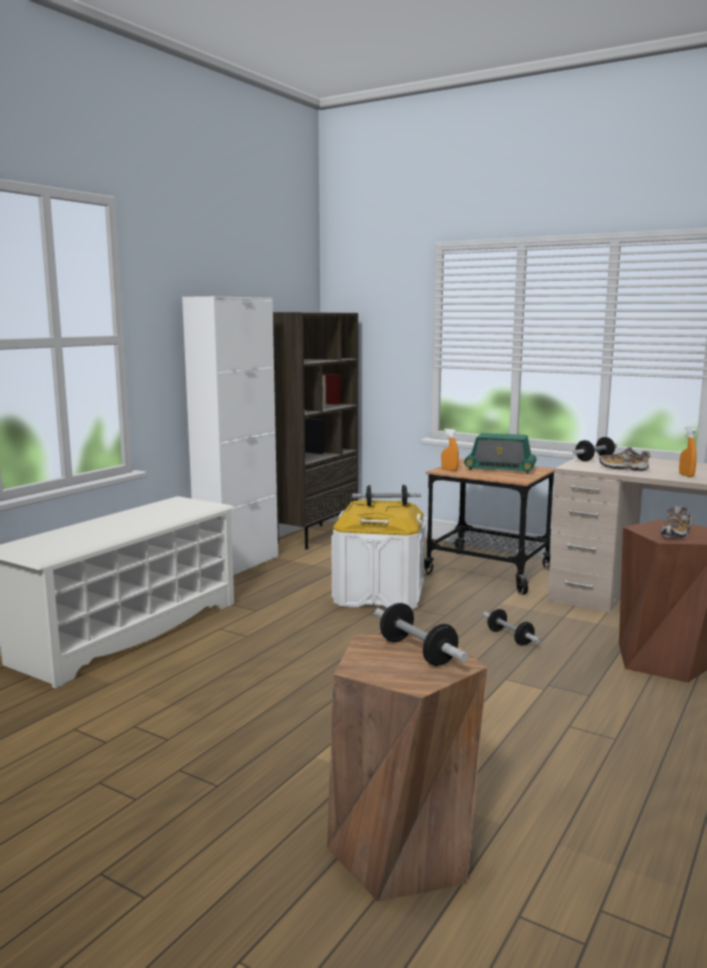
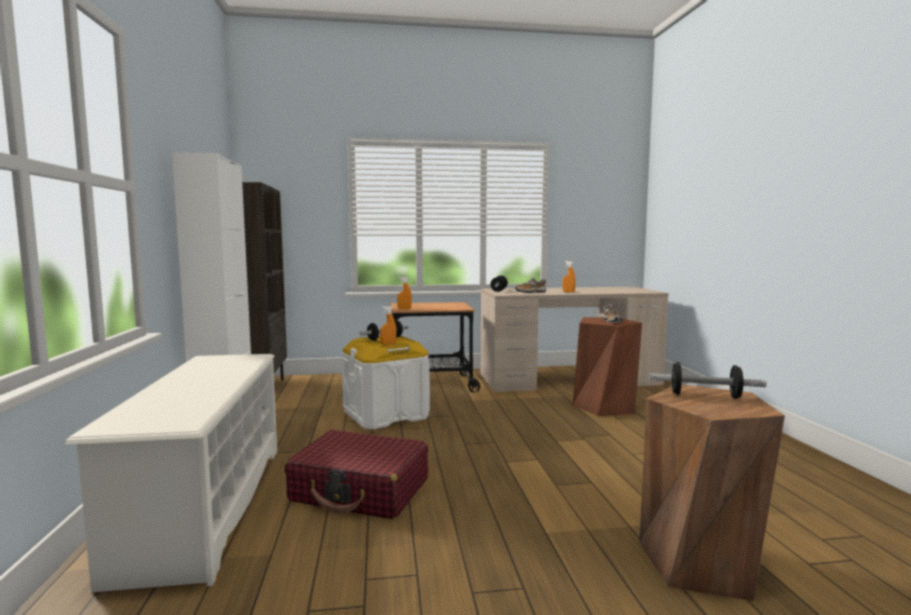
camera: 40 degrees left, 5 degrees down
radio [464,433,537,474] -> none
dumbbell [483,609,541,646] -> none
none -> red suitcase [284,430,428,519]
none -> orange spray bottle [380,306,396,345]

